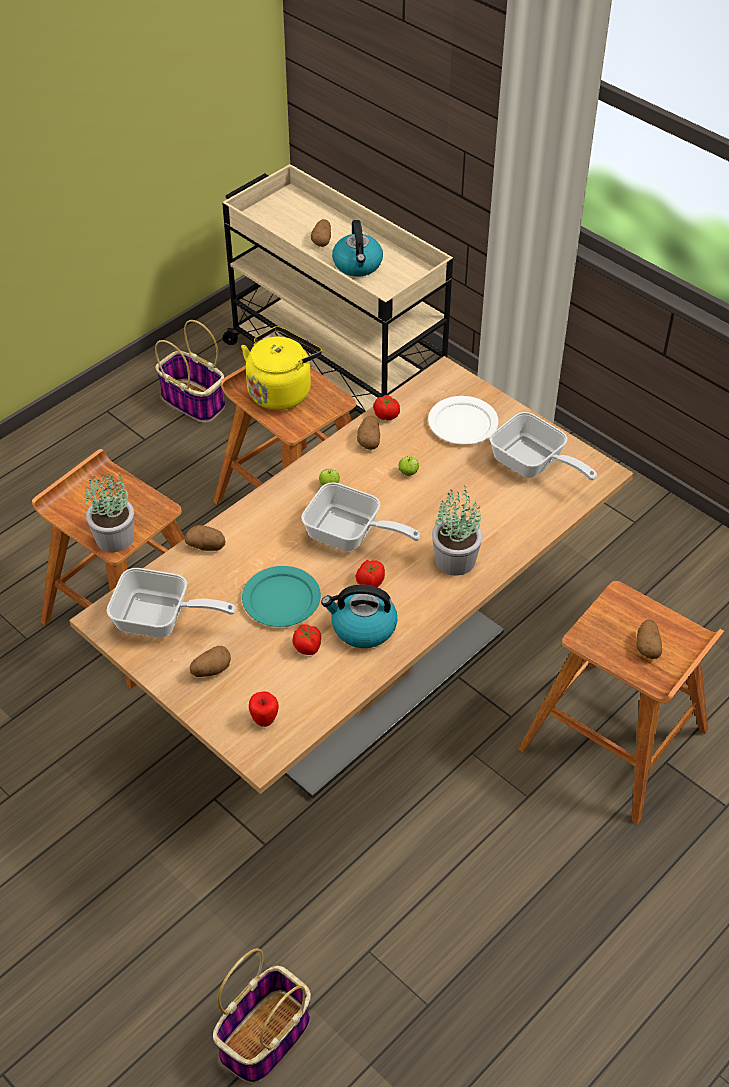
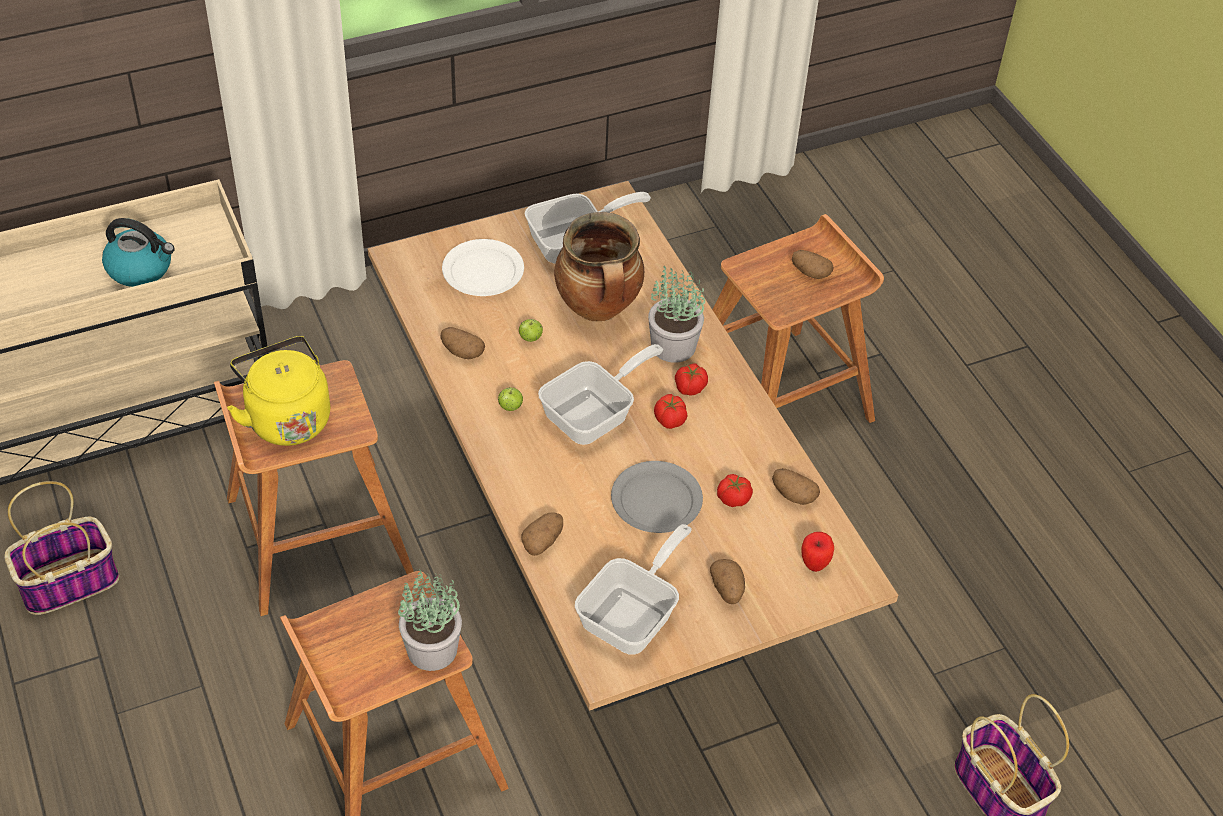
camera: 70 degrees left, 0 degrees up
turquoise plate [242,566,321,627] -> grey plate [611,461,703,533]
potato [311,219,331,247] -> potato moved to [772,468,820,505]
kettle [321,585,397,648] -> none
tomato [373,395,400,420] -> tomato moved to [675,363,708,396]
none -> cooking pot [554,212,644,321]

